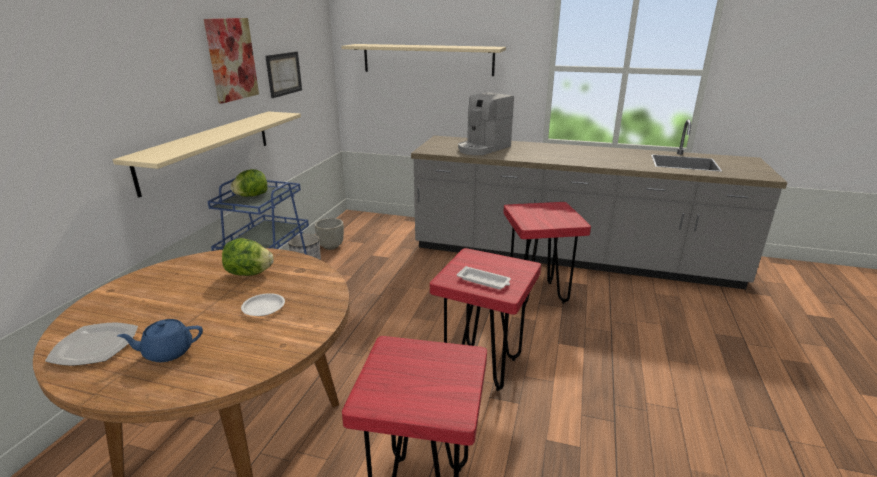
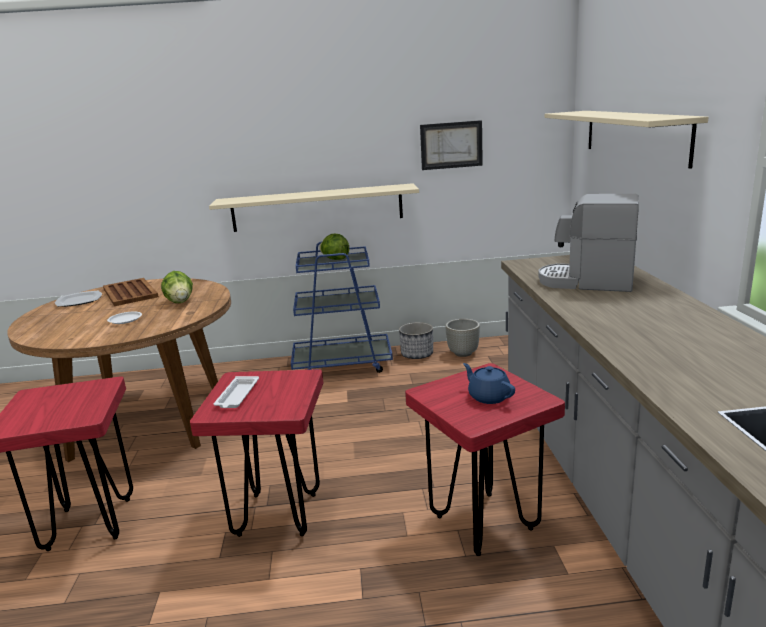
camera: 70 degrees right, 5 degrees down
blue teapot [117,319,203,362] -> blue teapot moved to [463,363,515,404]
picture [204,18,259,104] -> none
none -> brown tray [103,278,159,306]

